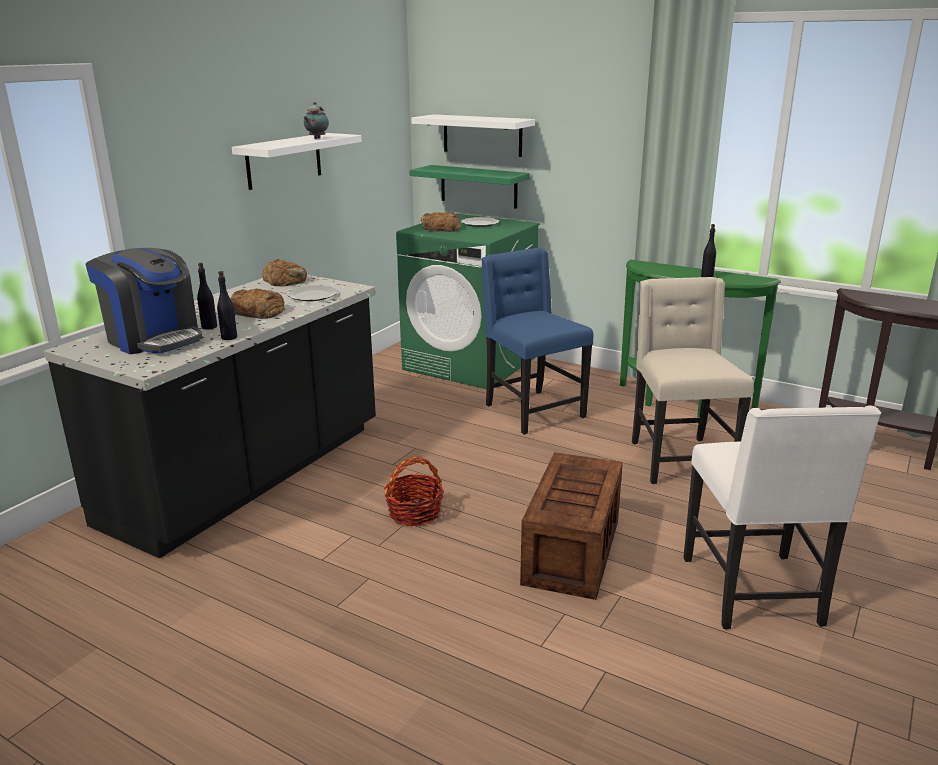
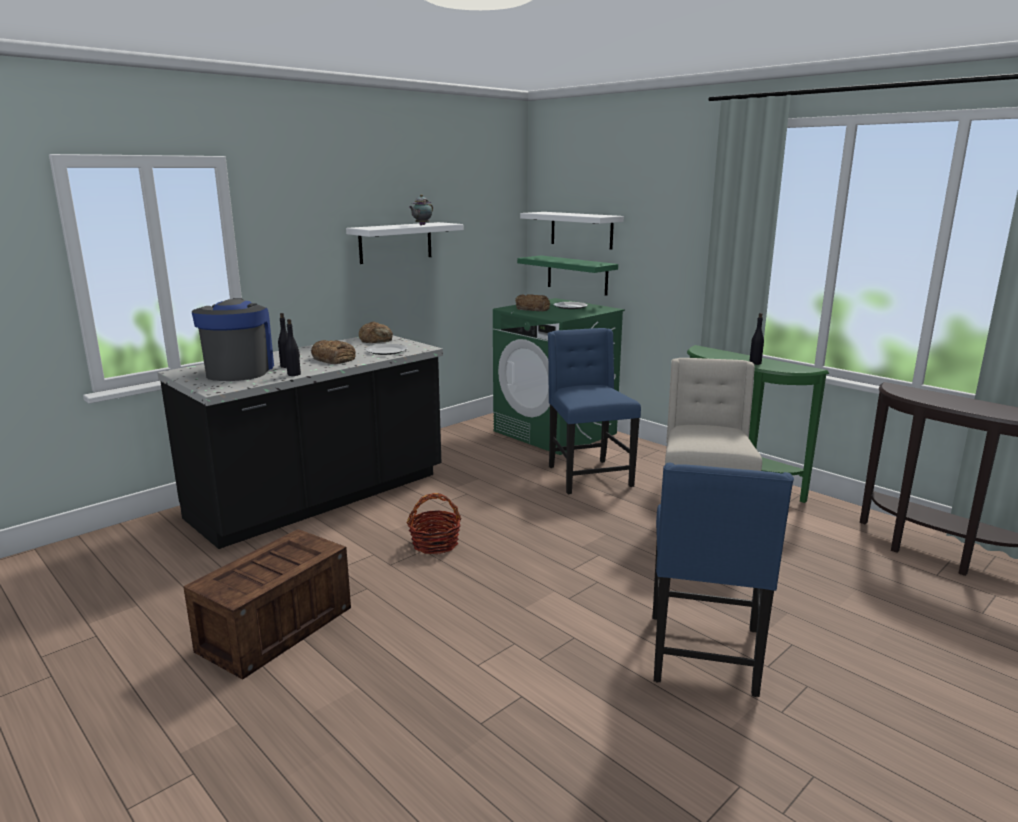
camera: 15 degrees right, 5 degrees down
coffee machine [85,248,202,354] -> coffee machine turned 150 degrees counterclockwise [192,298,274,381]
crate [520,452,623,600] -> crate moved to [183,529,351,680]
white chair [683,405,881,630] -> blue chair [652,463,794,697]

